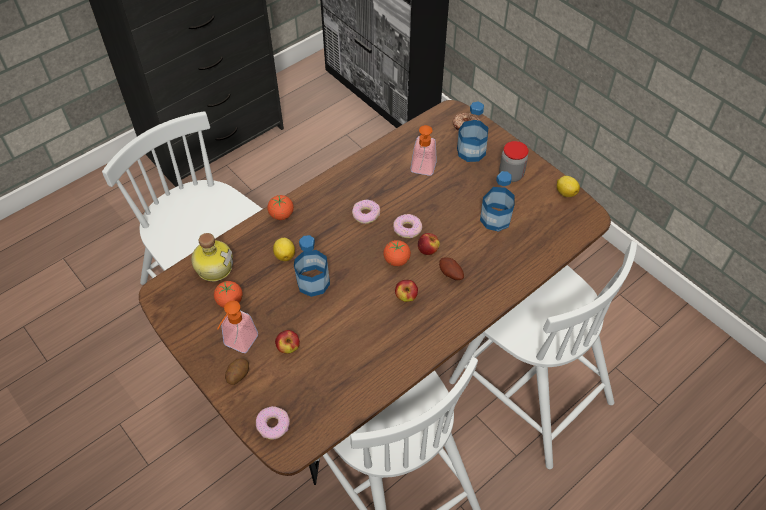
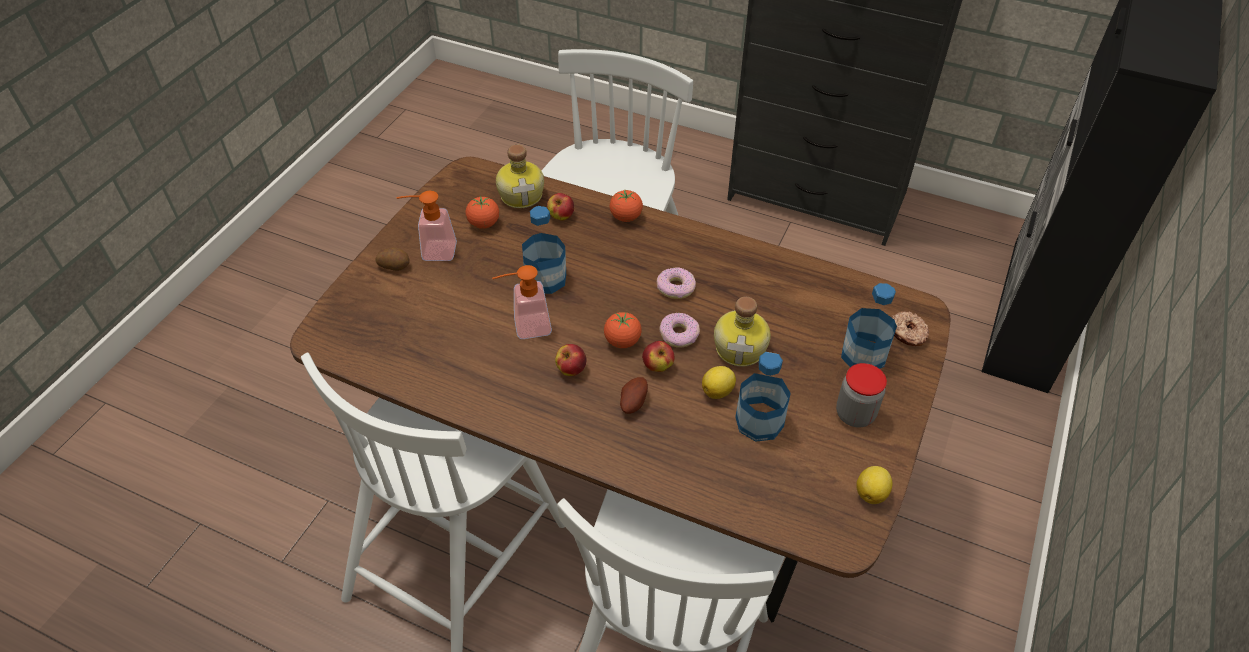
camera: 65 degrees right, 5 degrees down
donut [256,406,290,440] -> none
lemon [273,238,295,261] -> lemon moved to [702,366,736,399]
apple [275,330,300,354] -> apple moved to [547,193,574,221]
soap dispenser [411,125,437,176] -> soap dispenser moved to [492,265,552,339]
none -> bottle [714,297,771,367]

